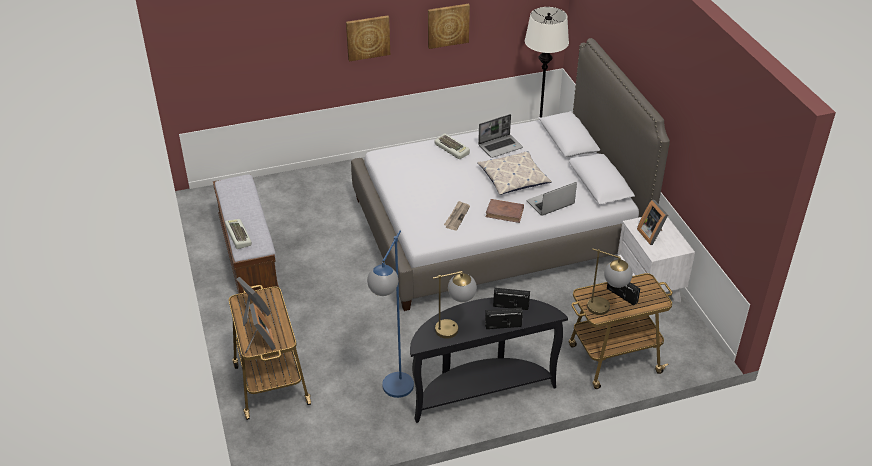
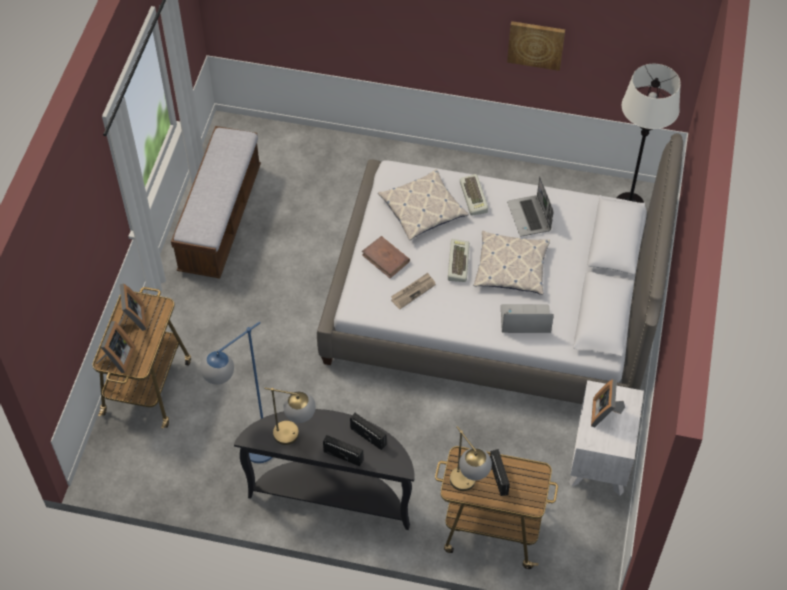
camera: 30 degrees right, 15 degrees up
keyboard [225,219,252,249] -> keyboard moved to [448,239,470,282]
picture [346,15,390,61] -> none
laptop [478,114,523,158] -> laptop turned 75 degrees clockwise [507,176,554,237]
brown book [486,199,524,223] -> brown book moved to [362,236,410,278]
none -> pillow [378,169,469,240]

